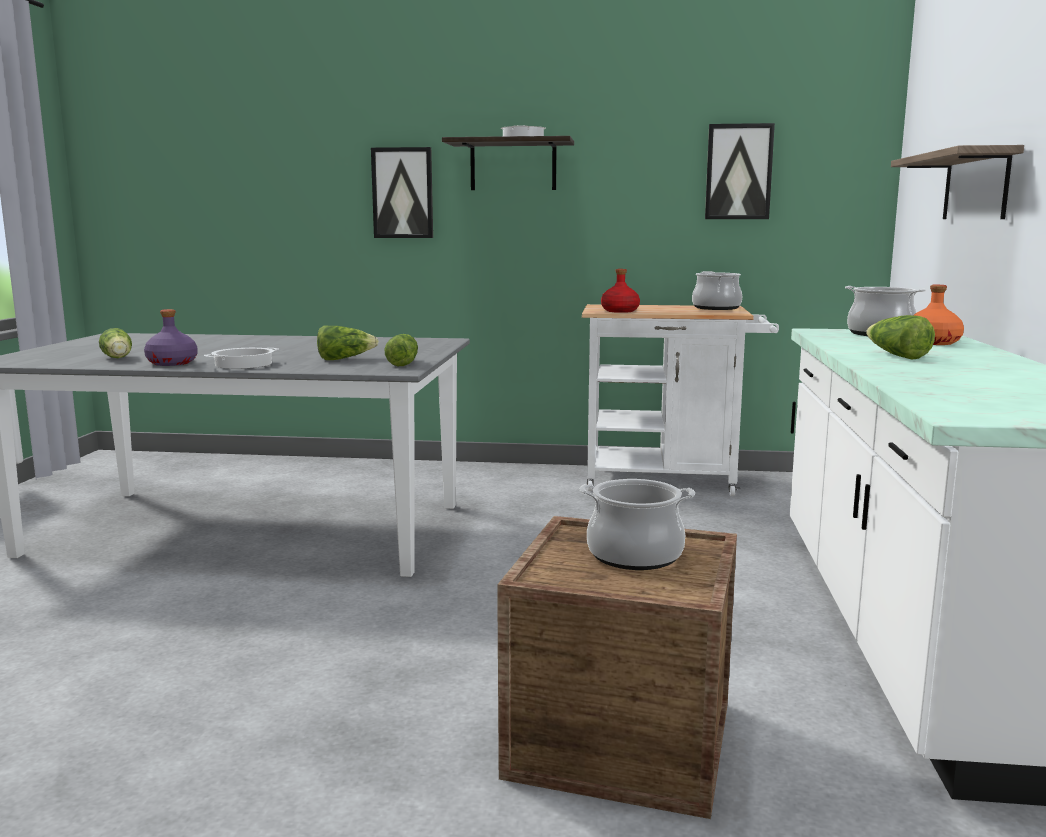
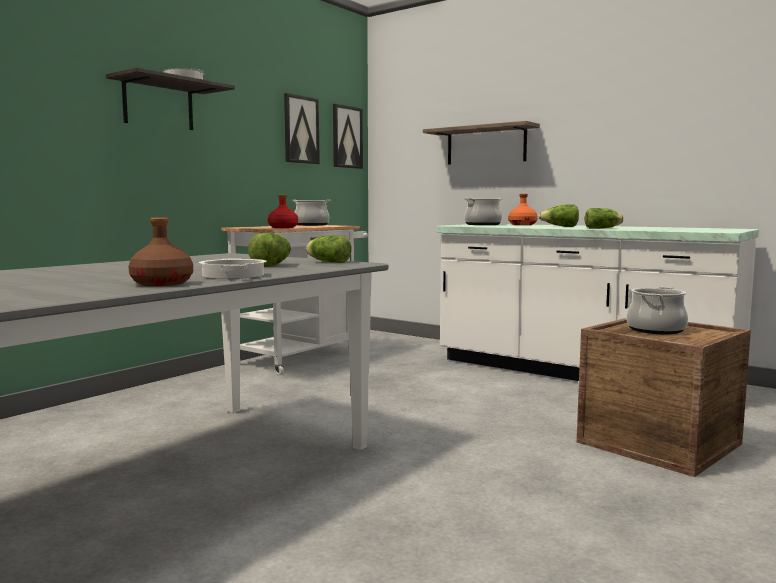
camera: 60 degrees left, 5 degrees down
lettuce [99,328,132,358] -> lettuce moved to [585,208,624,229]
purple bottle [144,309,198,366] -> brown bottle [128,217,193,286]
picture [371,147,433,238] -> picture moved to [333,104,363,169]

